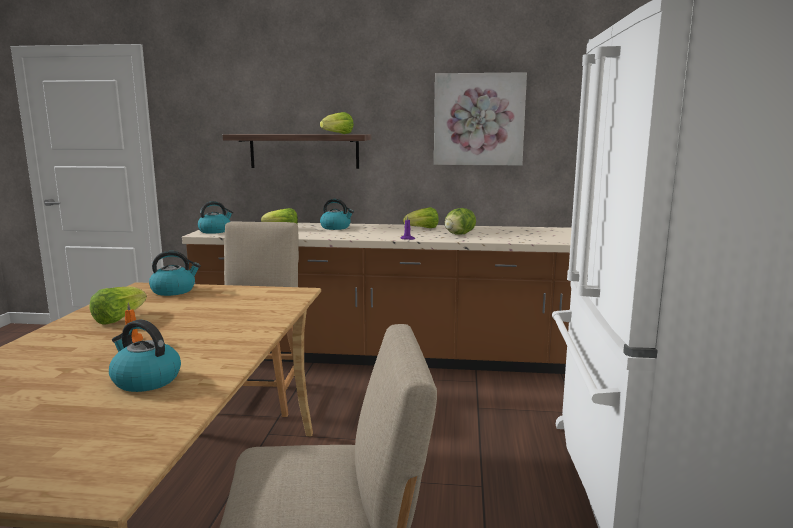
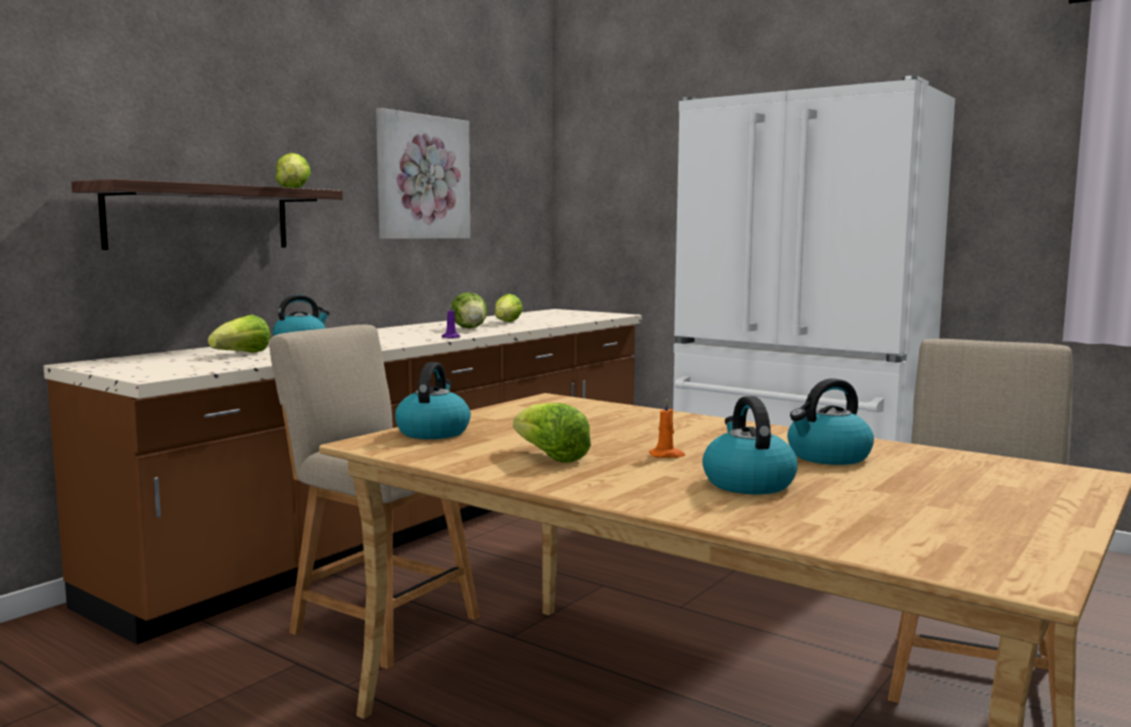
camera: 60 degrees left, 5 degrees down
kettle [197,201,233,234] -> kettle moved to [702,396,798,494]
lettuce [403,207,439,228] -> lettuce moved to [495,294,523,322]

